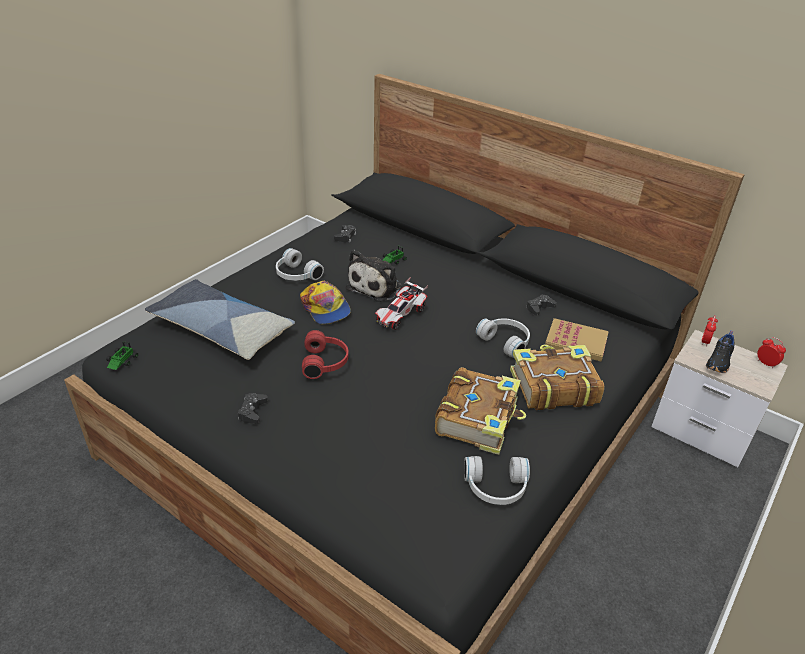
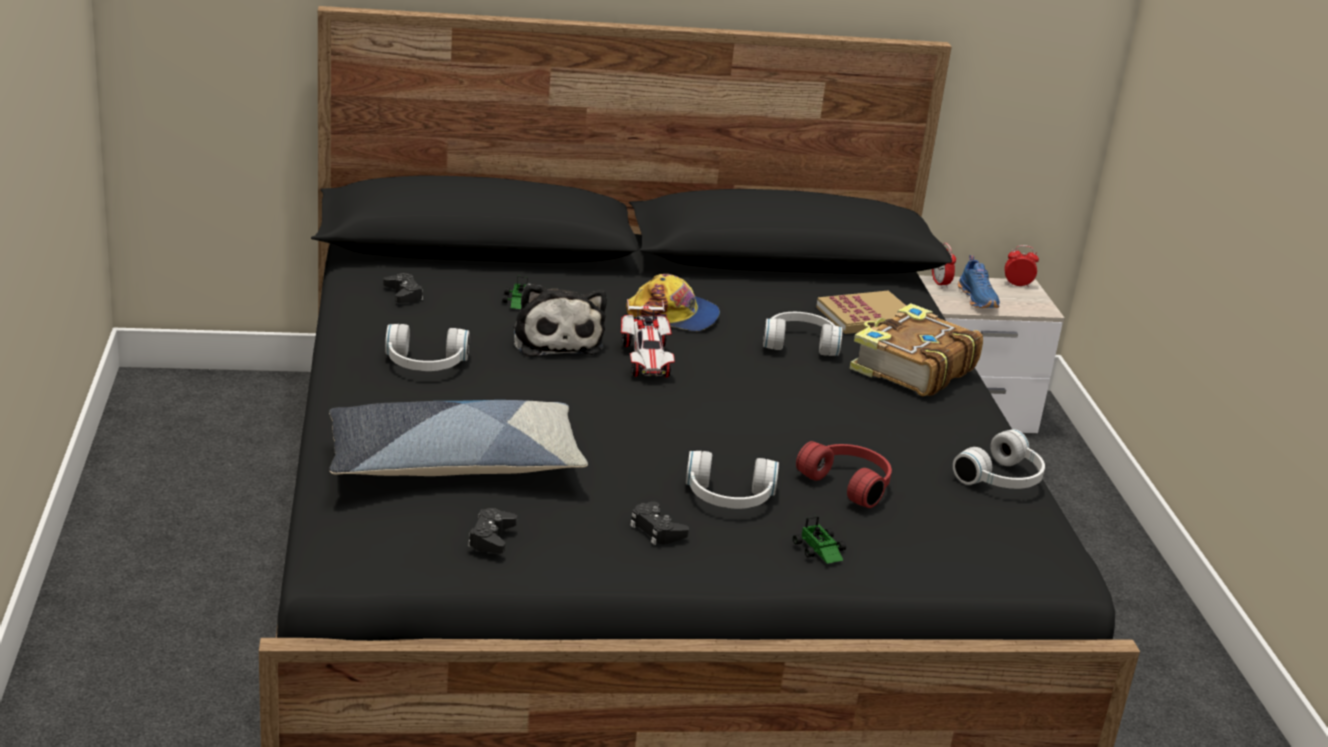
camera: 45 degrees left, 10 degrees down
toy car [106,341,138,370] -> toy car moved to [793,515,846,564]
cap [300,281,351,324] -> cap moved to [626,274,720,331]
red headphones [302,330,349,379] -> red headphones moved to [796,441,892,508]
book [435,367,526,455] -> none
black game controller [527,294,557,316] -> black game controller moved to [468,508,517,554]
black shoe [706,331,734,373] -> blue shoe [958,255,1000,308]
none -> white headphones [686,451,779,509]

